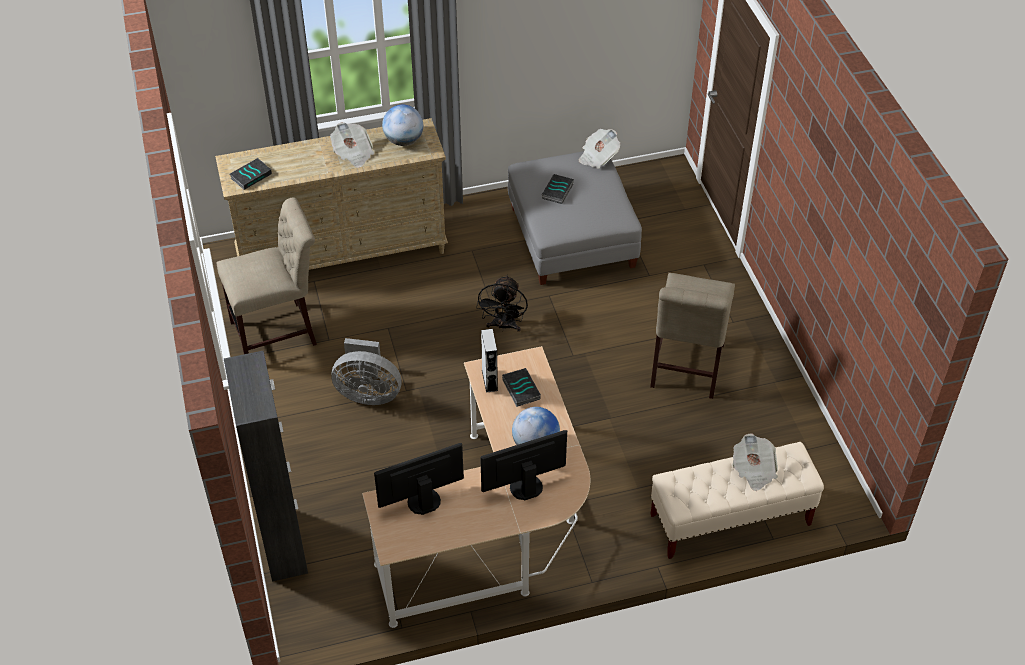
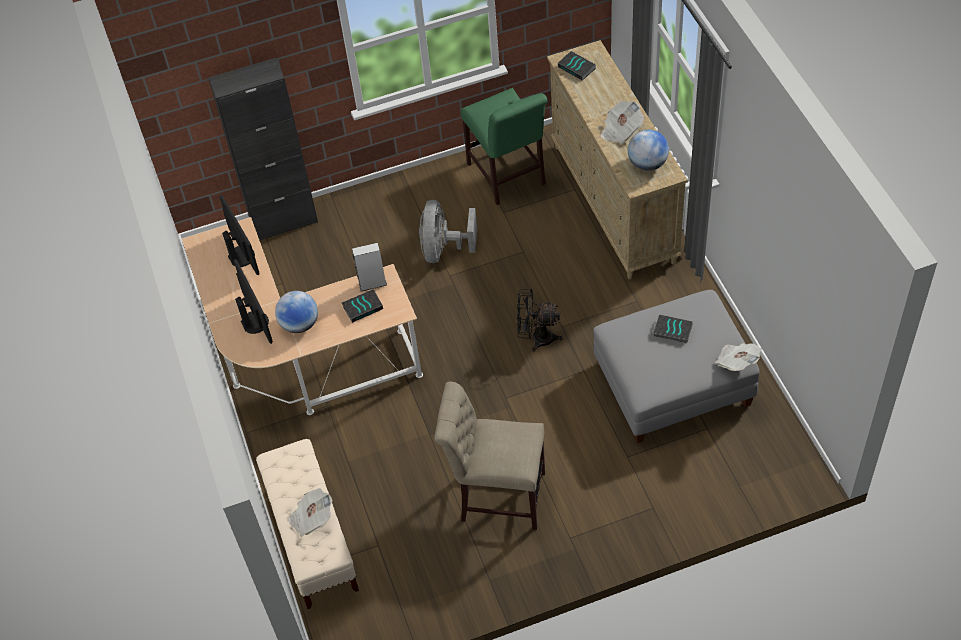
camera: 90 degrees right, 5 degrees up
beige chair [217,197,317,354] -> green chair [461,88,548,205]

